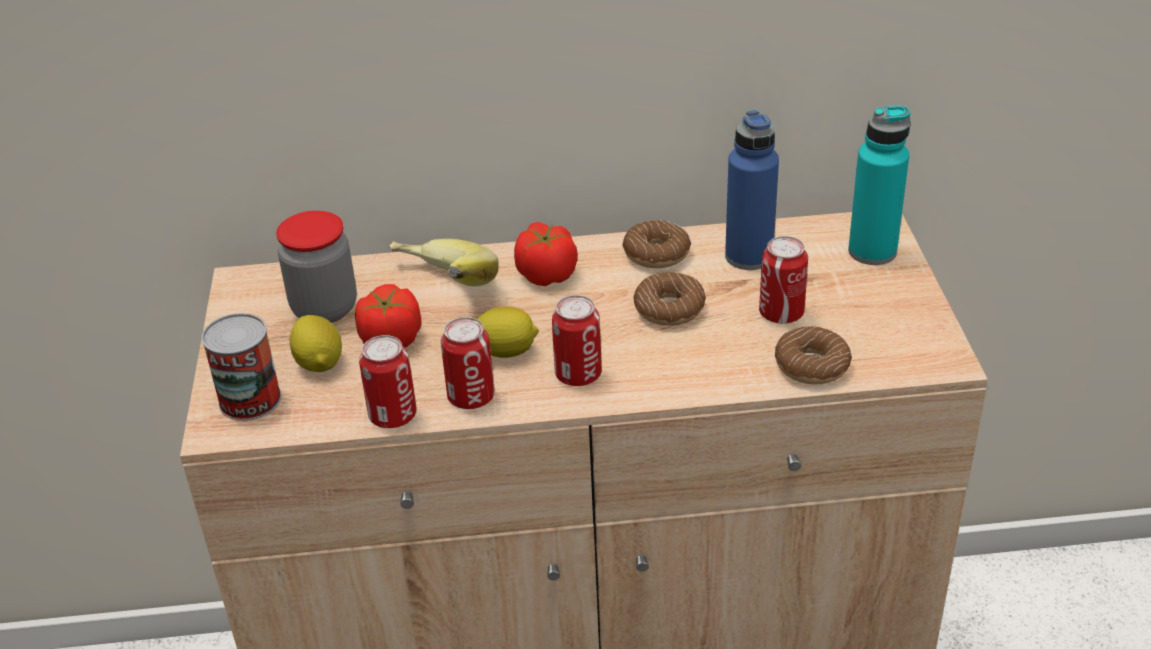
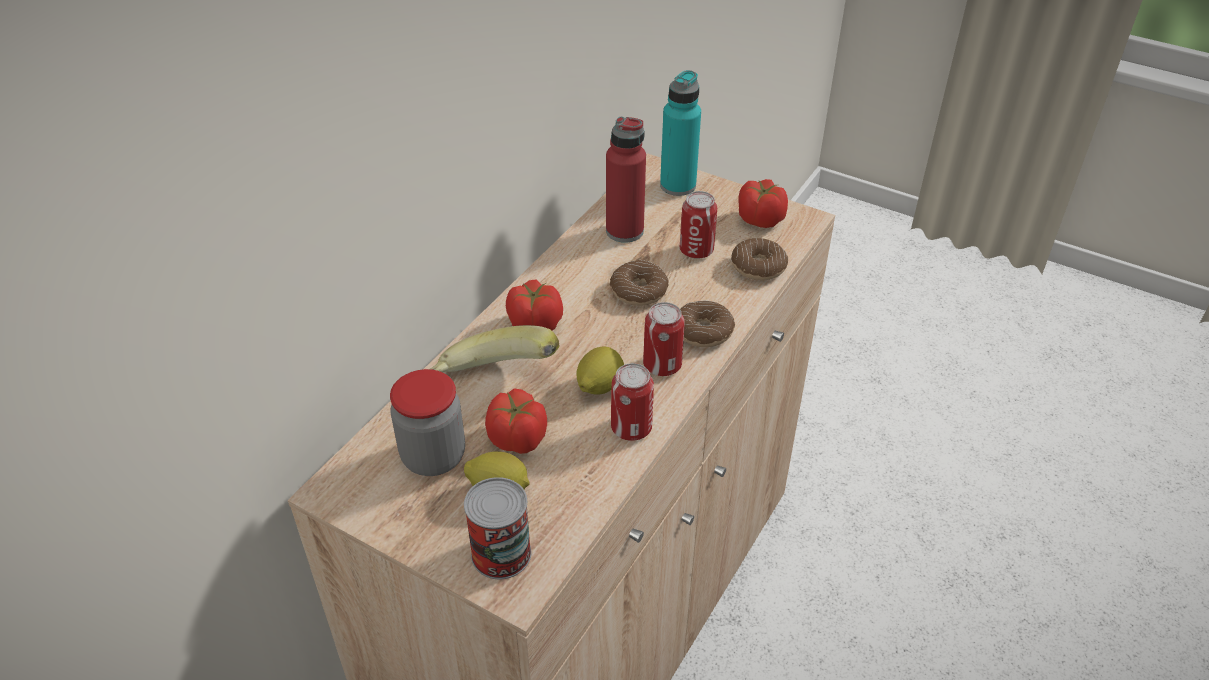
camera: 55 degrees left, 5 degrees up
can [359,335,417,428] -> none
donut [622,220,691,268] -> donut moved to [680,300,735,347]
blue bottle [725,110,779,270] -> red bottle [606,117,646,243]
none -> tomato [738,179,788,228]

